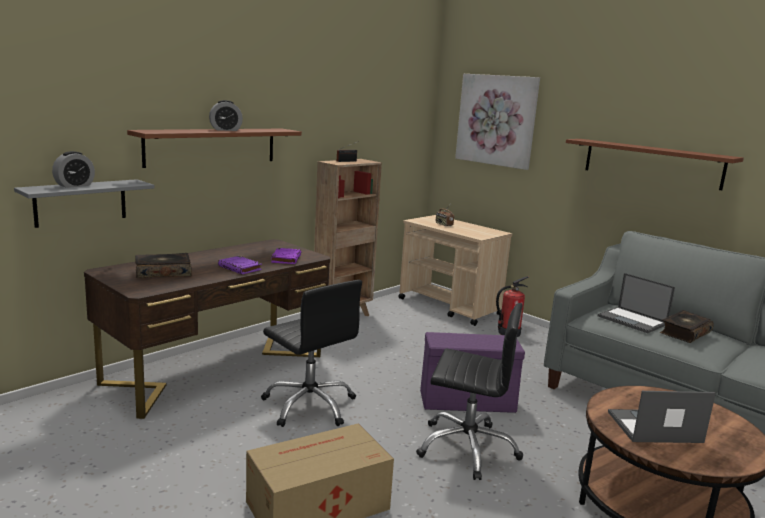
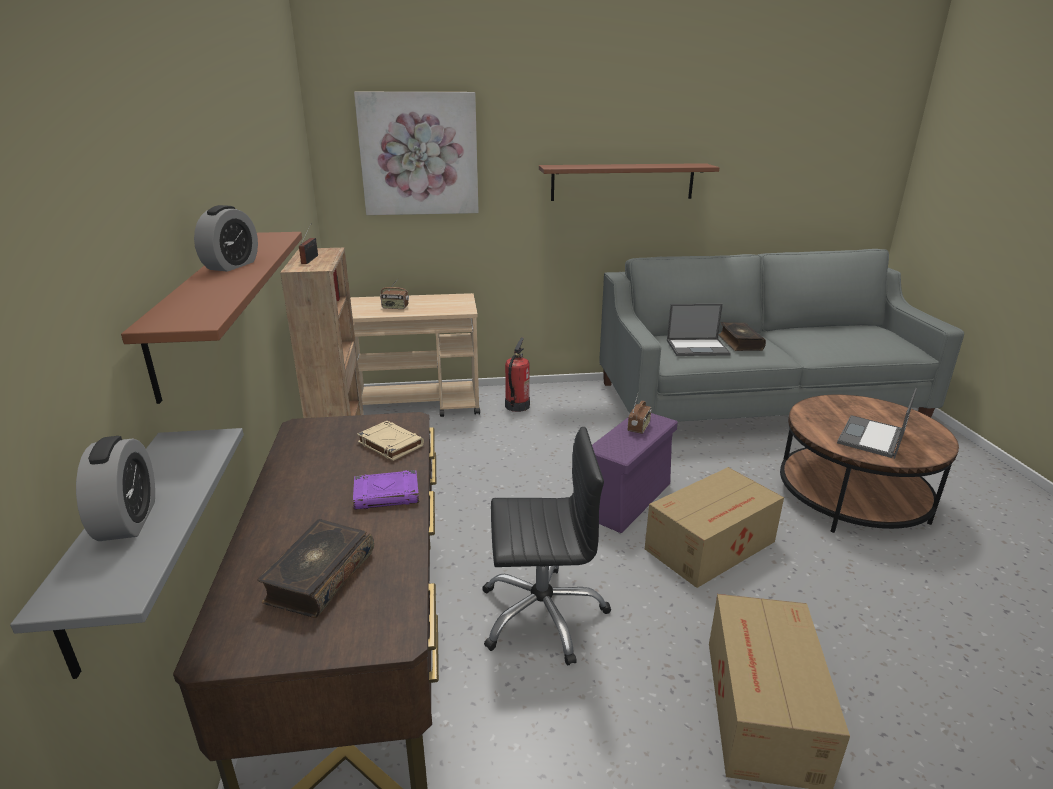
camera: 50 degrees left, 10 degrees up
purple book [271,248,301,264] -> beige book [357,421,424,461]
black office chair [416,303,523,480] -> cardboard box [645,467,784,588]
none -> radio [628,394,652,434]

